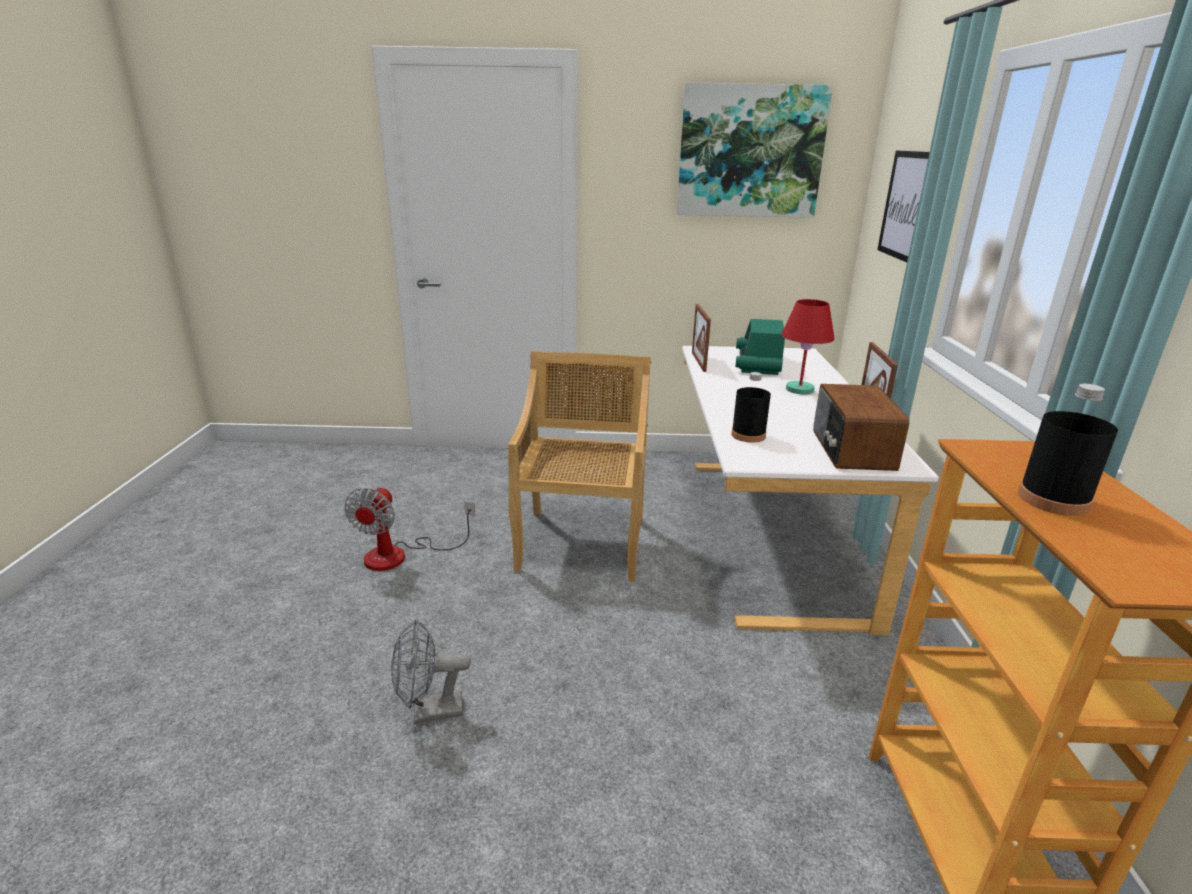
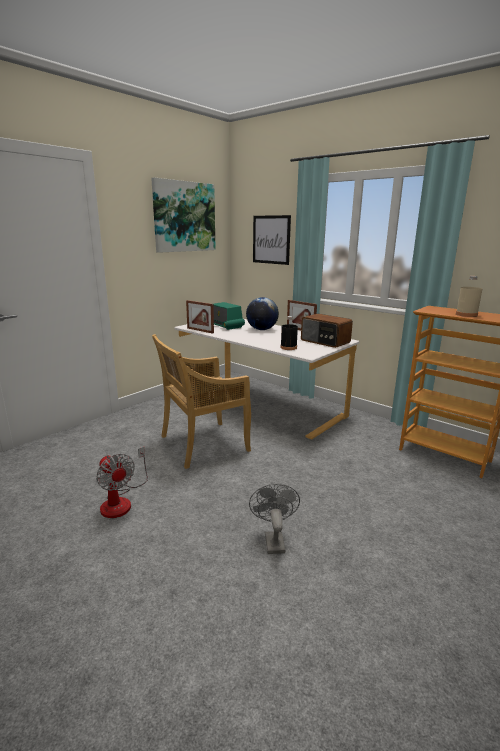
camera: 50 degrees left, 5 degrees down
grey fan [391,619,471,724] -> grey fan turned 150 degrees clockwise [249,484,300,554]
beige chair [508,351,651,582] -> beige chair turned 75 degrees counterclockwise [152,334,251,469]
red table lamp [781,299,835,395] -> globe [246,297,279,330]
black bottle [1018,384,1118,516] -> beige bottle [456,276,482,317]

